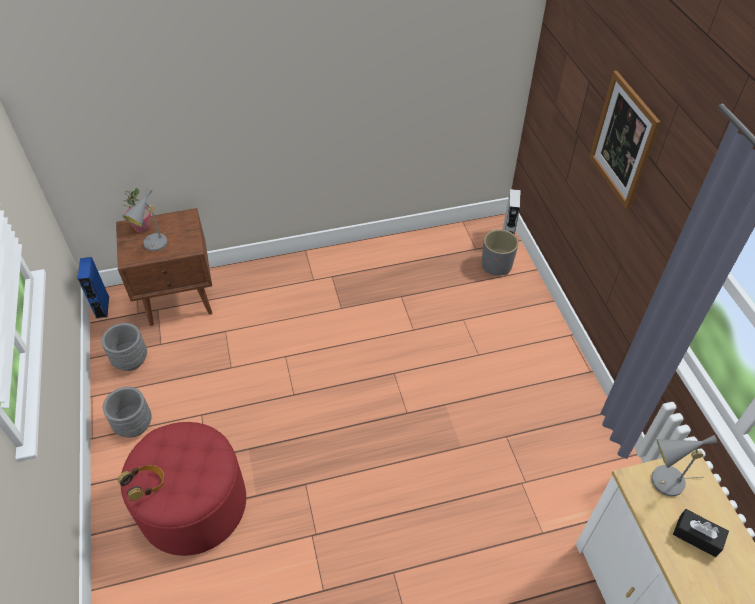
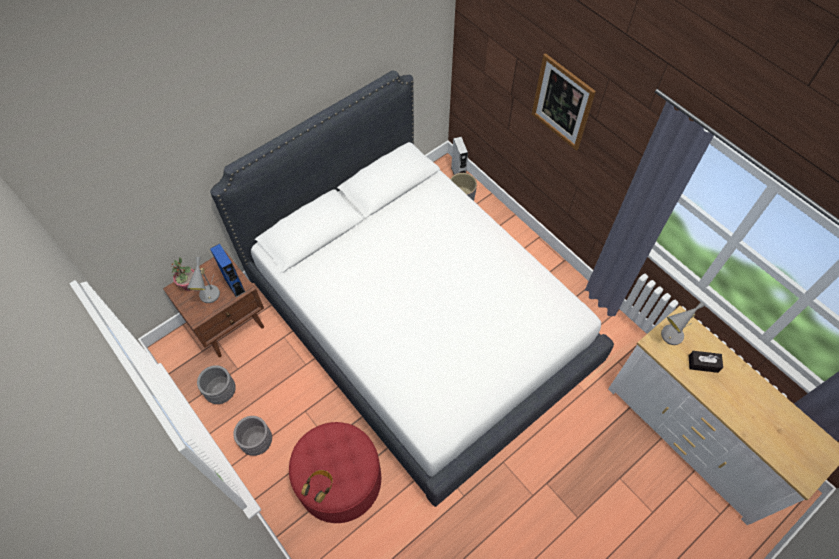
camera: 25 degrees left, 10 degrees up
blue speaker [78,257,109,319] -> blue speaker moved to [210,244,245,297]
none -> white bed [210,71,614,507]

